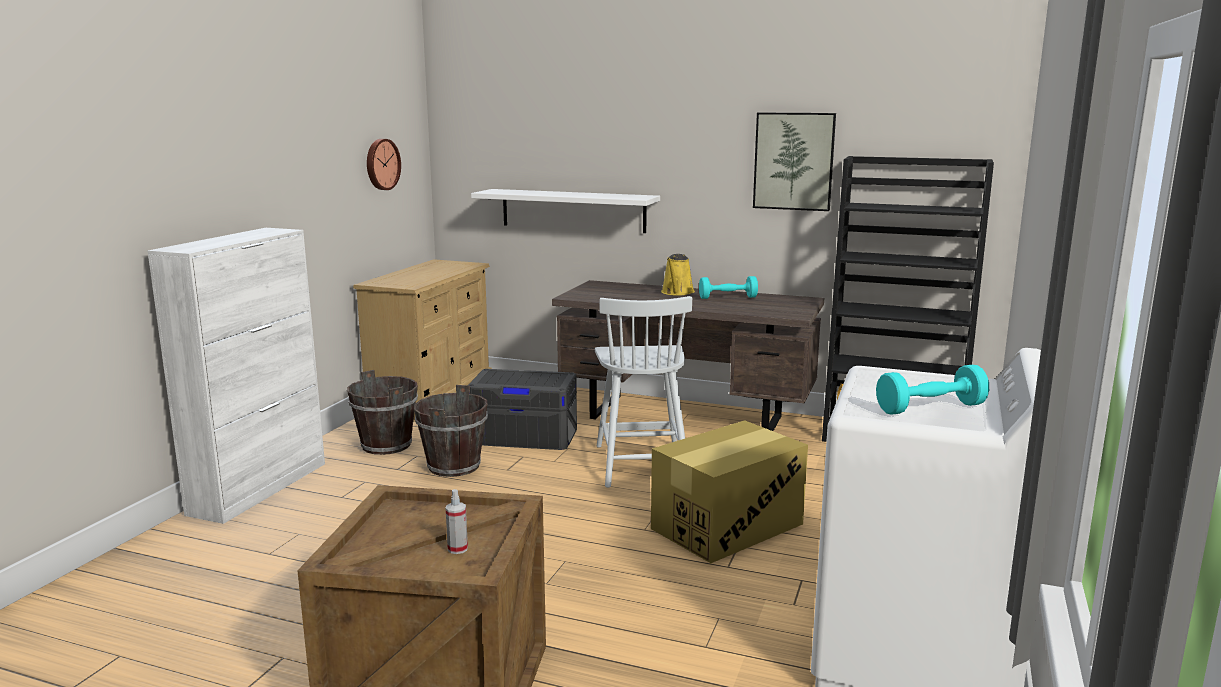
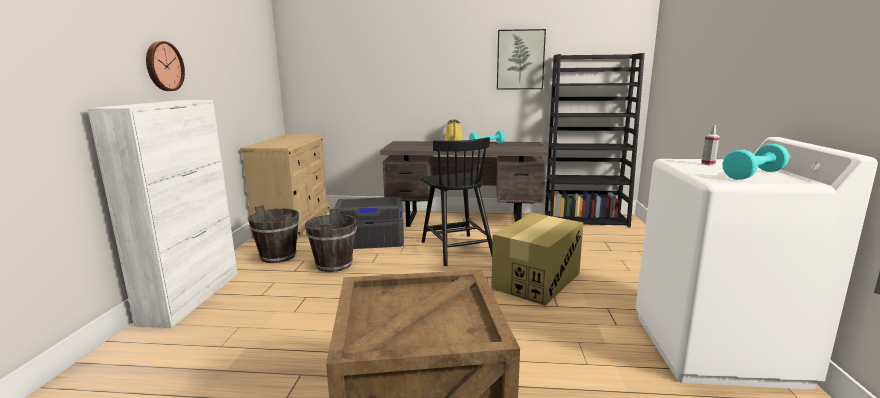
camera: 15 degrees left, 0 degrees up
wall clock [367,139,401,190] -> wall clock moved to [146,41,185,91]
spray bottle [446,489,468,554] -> spray bottle moved to [701,125,720,165]
white shelf [471,189,660,233] -> none
white chair [595,296,692,488] -> black chair [421,137,492,266]

